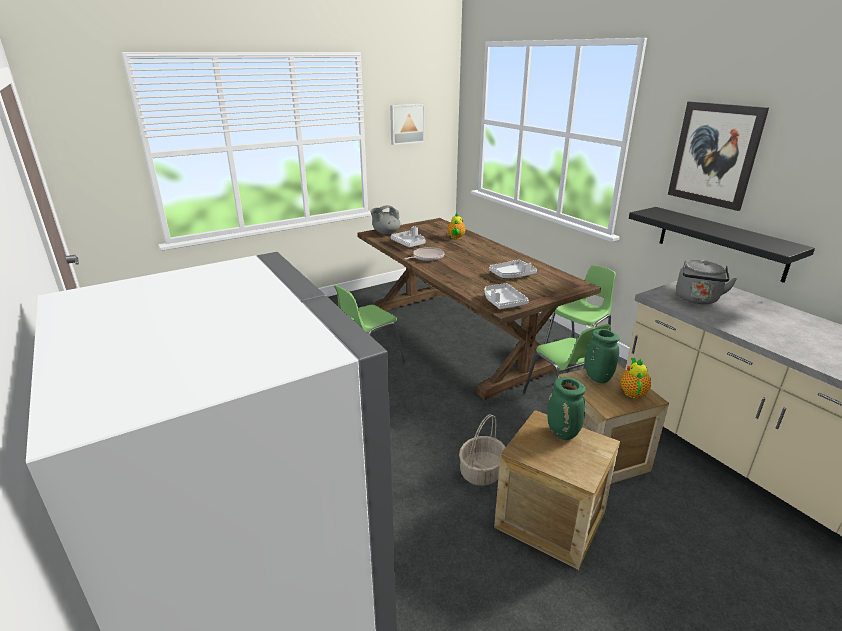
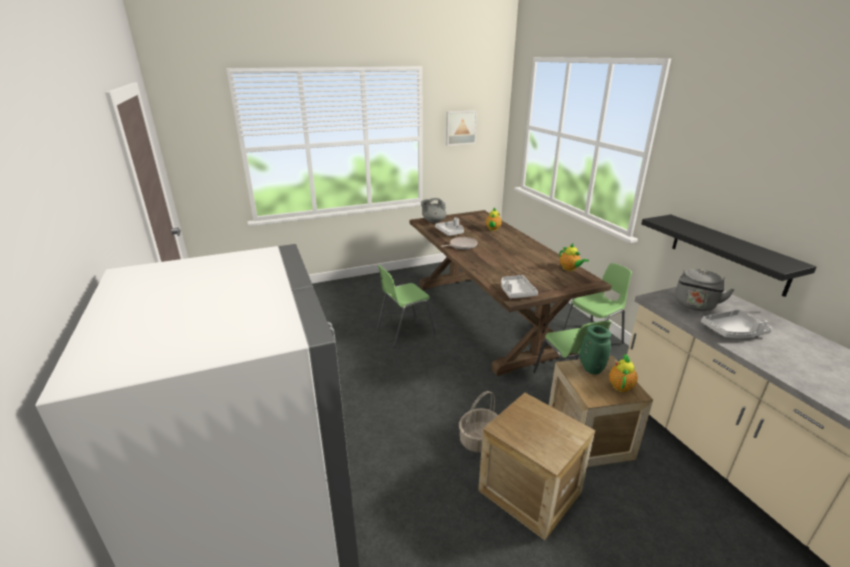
camera: 10 degrees right, 0 degrees up
grey tray [489,260,537,278] -> grey tray moved to [701,310,772,338]
green vase [548,377,586,440] -> none
picture [668,102,769,211] -> none
none -> teapot [559,243,589,271]

